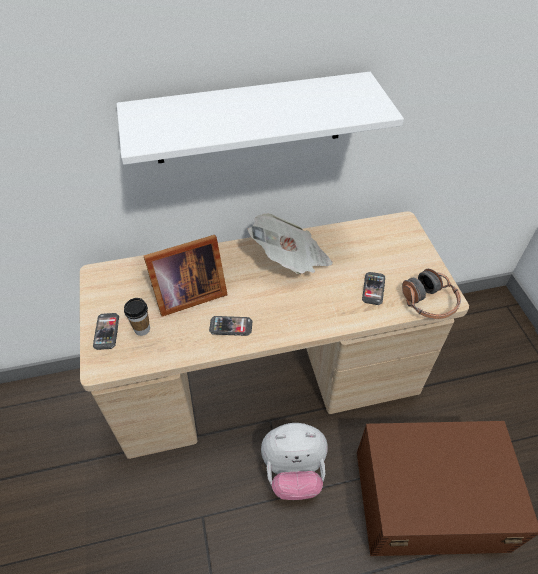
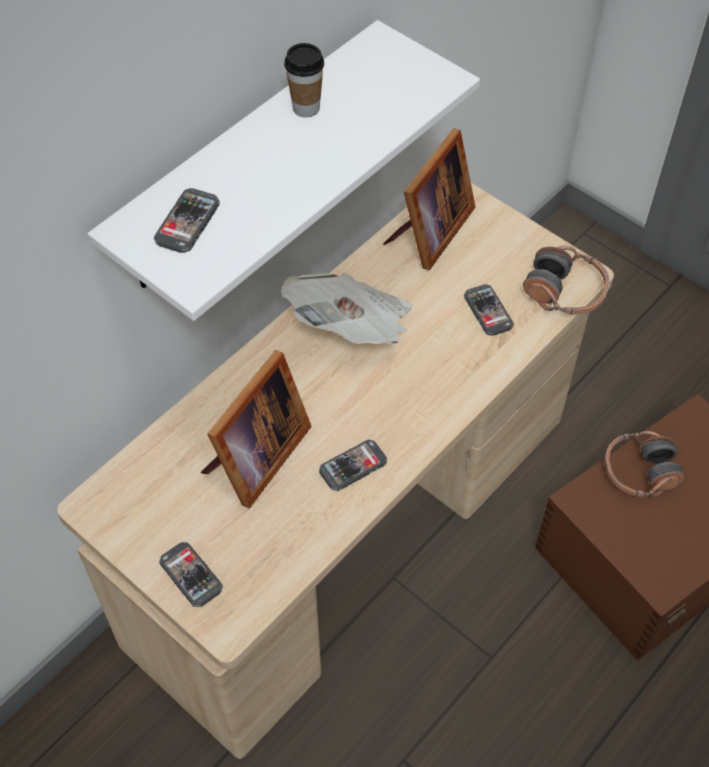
camera: 35 degrees left, 5 degrees up
cup [124,298,150,336] -> cup moved to [284,43,324,117]
plush toy [261,423,328,500] -> none
none -> phone [154,188,220,253]
none -> picture frame [383,129,475,270]
none -> headphones [605,431,685,497]

